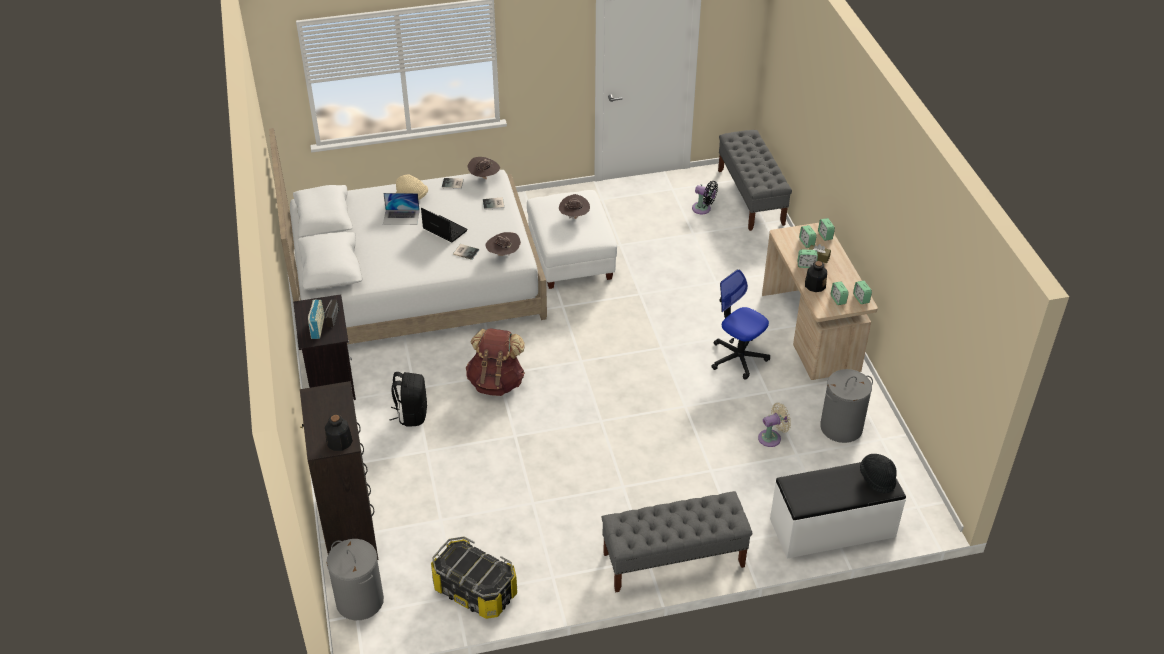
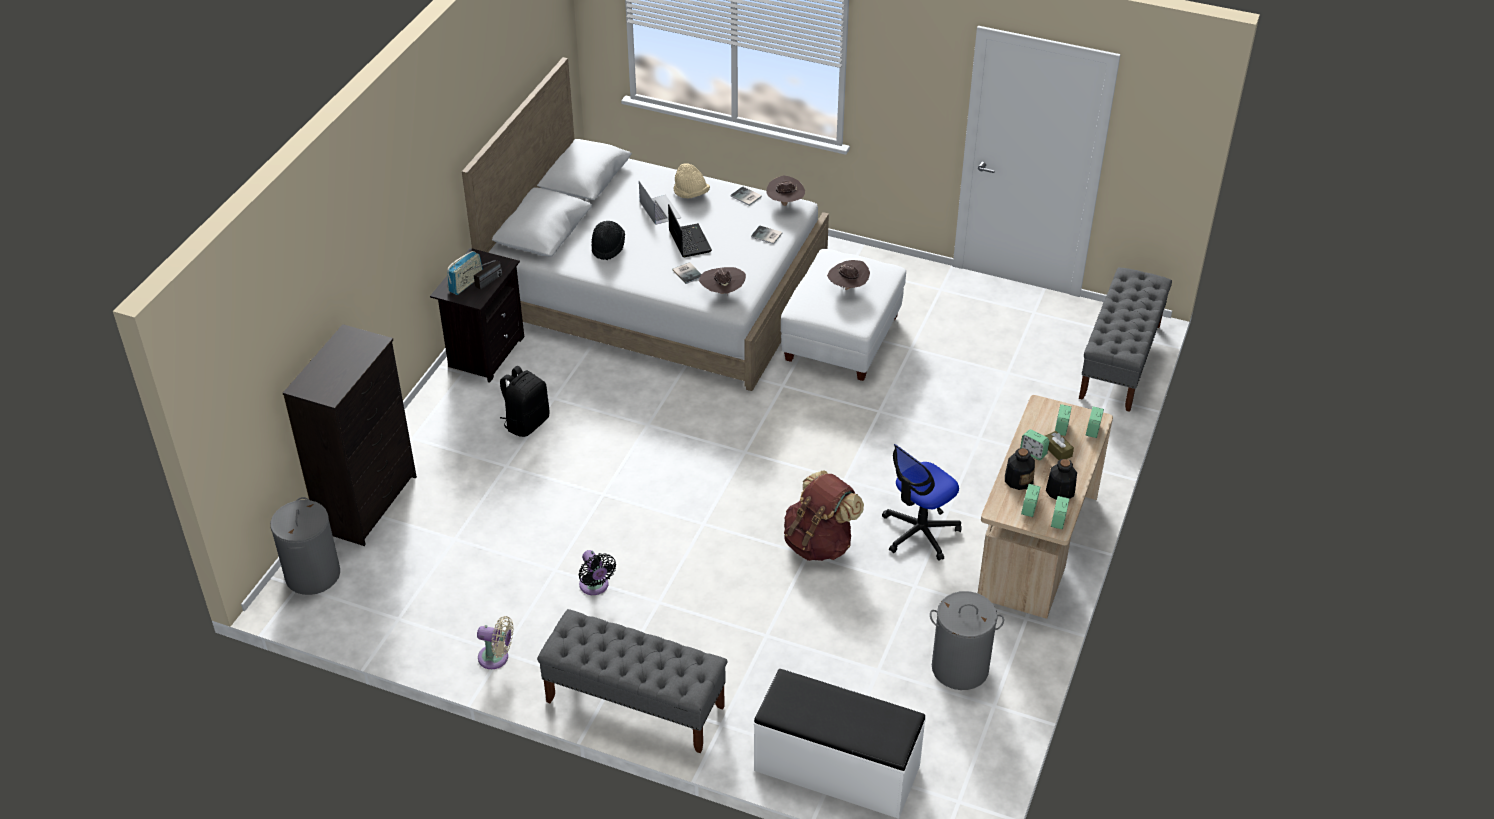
camera: 35 degrees right, 0 degrees up
bottle [325,414,353,451] -> bottle moved to [1046,459,1077,500]
laptop [383,193,420,225] -> laptop turned 150 degrees counterclockwise [639,181,682,225]
storage box [431,536,517,619] -> none
brown backpack [466,328,525,396] -> brown backpack moved to [784,470,864,561]
black fan [692,181,718,214] -> black fan moved to [579,550,616,595]
office chair [711,269,770,380] -> office chair turned 120 degrees counterclockwise [882,444,962,561]
beige fan [758,403,791,447] -> beige fan moved to [477,616,514,669]
black hat [860,454,897,493] -> black hat moved to [591,221,625,260]

